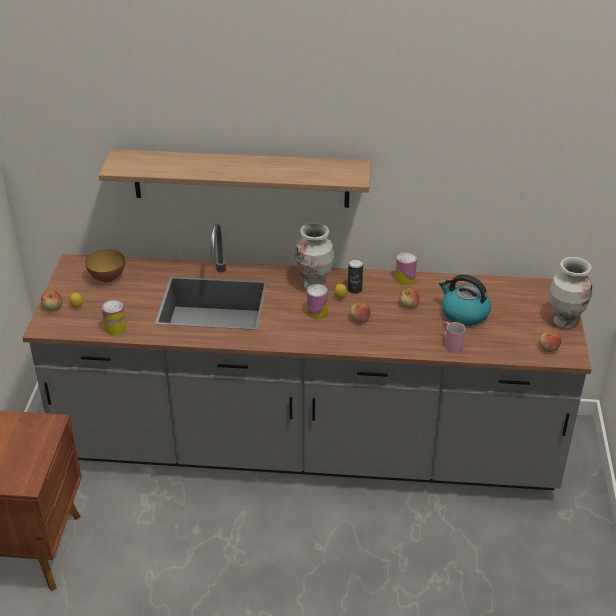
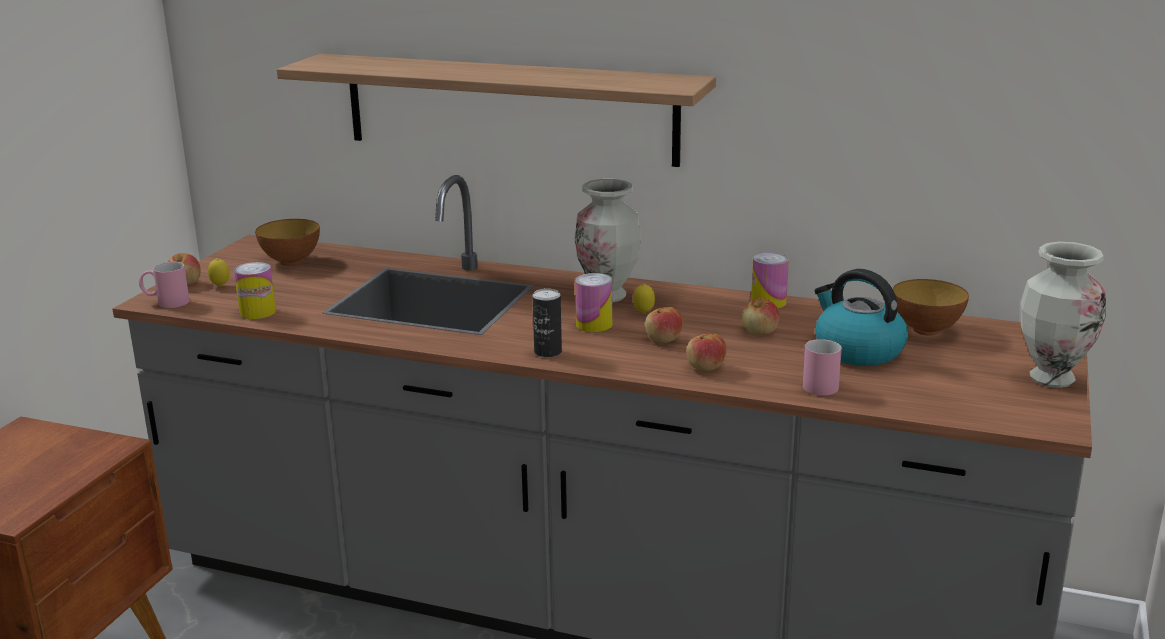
camera: 15 degrees right, 15 degrees down
can [348,259,363,294] -> can moved to [532,288,562,358]
apple [539,331,561,352] -> apple moved to [687,334,727,371]
none -> pink mug [139,262,190,308]
none -> bowl [893,279,969,336]

